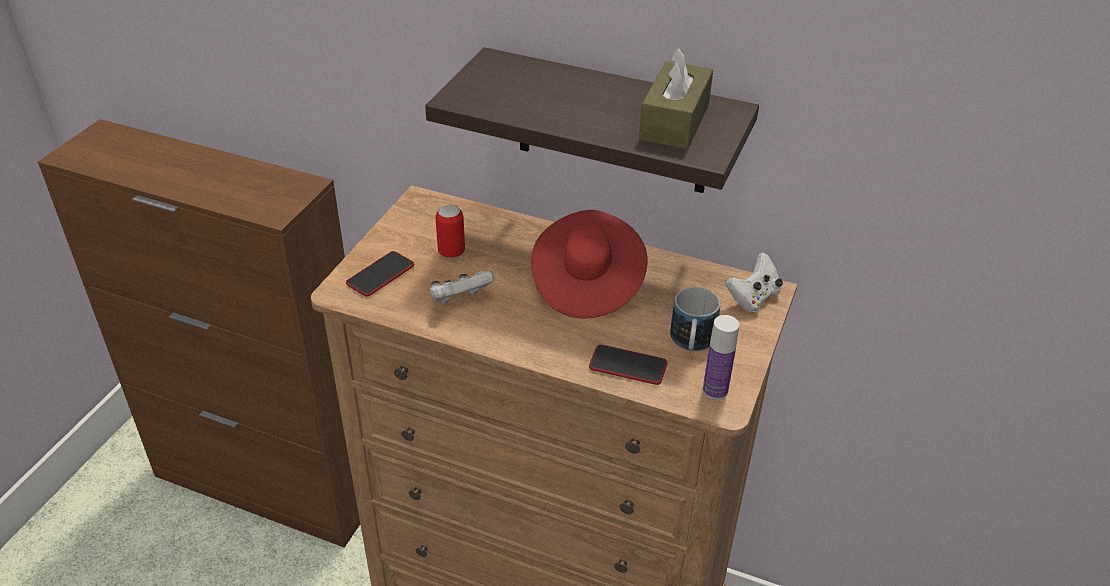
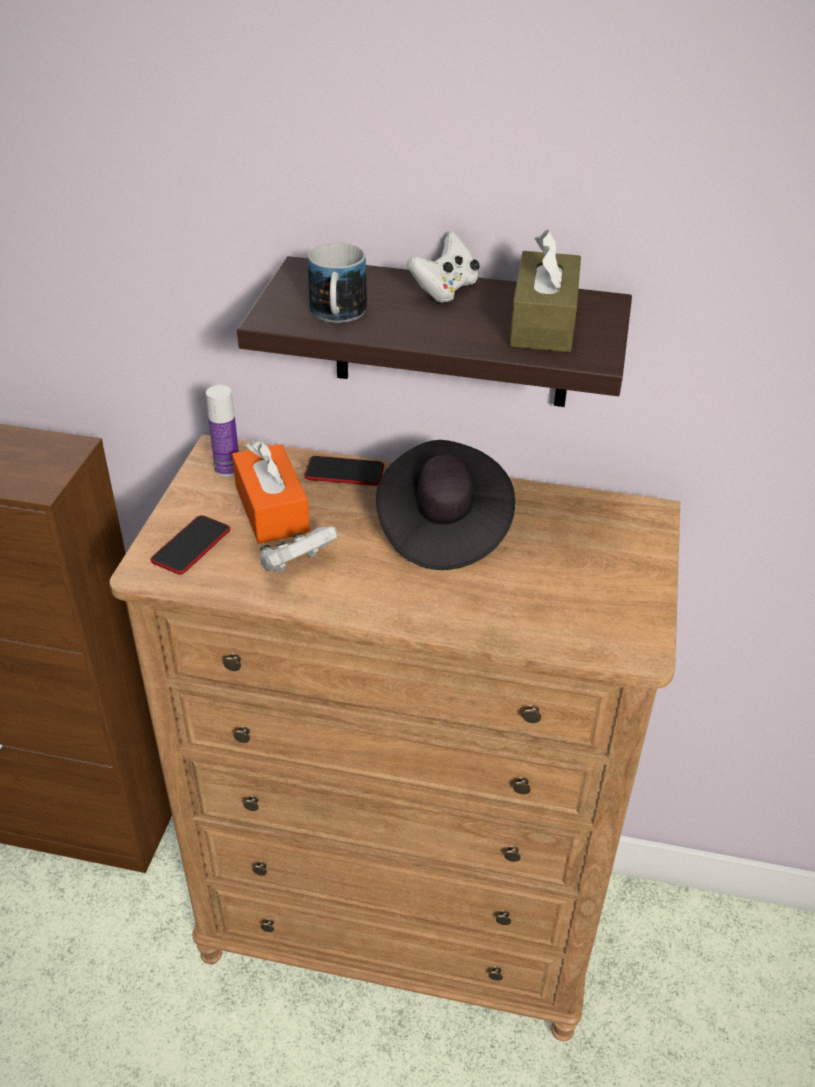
camera: 10 degrees left, 0 degrees up
can [435,205,465,258] -> orange tissue box [232,440,310,544]
red hat [531,210,648,318] -> black hat [376,440,515,570]
phone [589,345,667,385] -> phone moved to [305,456,384,486]
mug [670,287,720,351] -> mug moved to [308,243,367,323]
bottle [703,315,739,400] -> bottle moved to [206,385,239,477]
white game controller [725,253,783,313] -> white game controller moved to [407,231,480,303]

